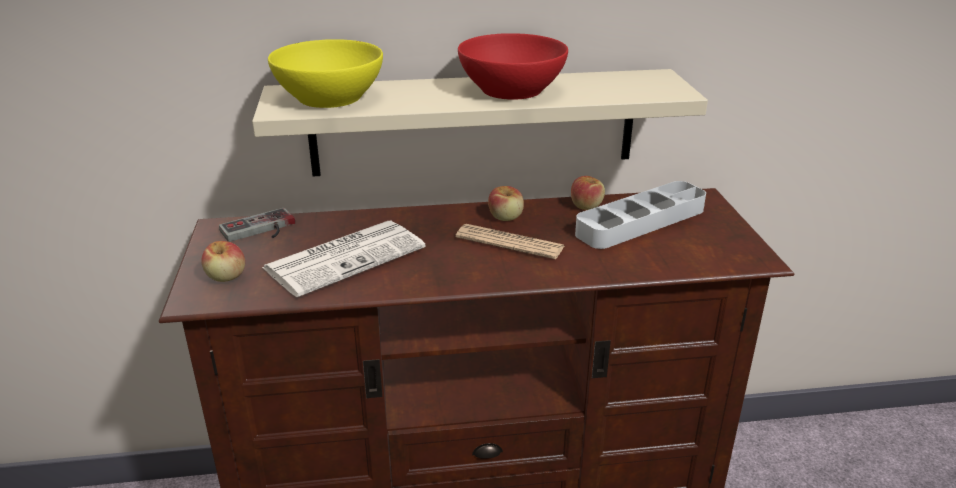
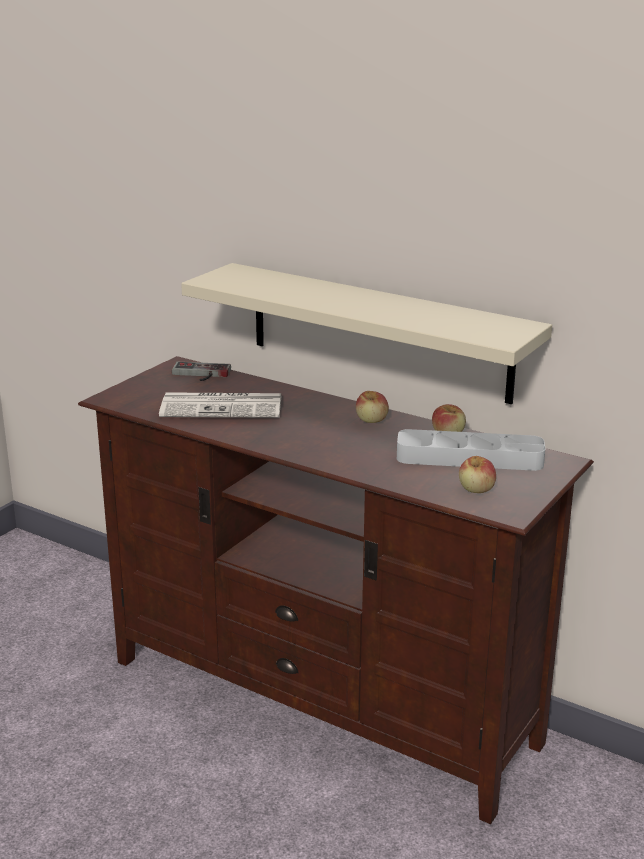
camera: 40 degrees right, 5 degrees down
apple [201,241,245,282] -> apple moved to [459,456,496,493]
yellow bowl [268,39,383,108] -> none
newspaper [456,224,565,259] -> none
red bowl [458,33,568,100] -> none

